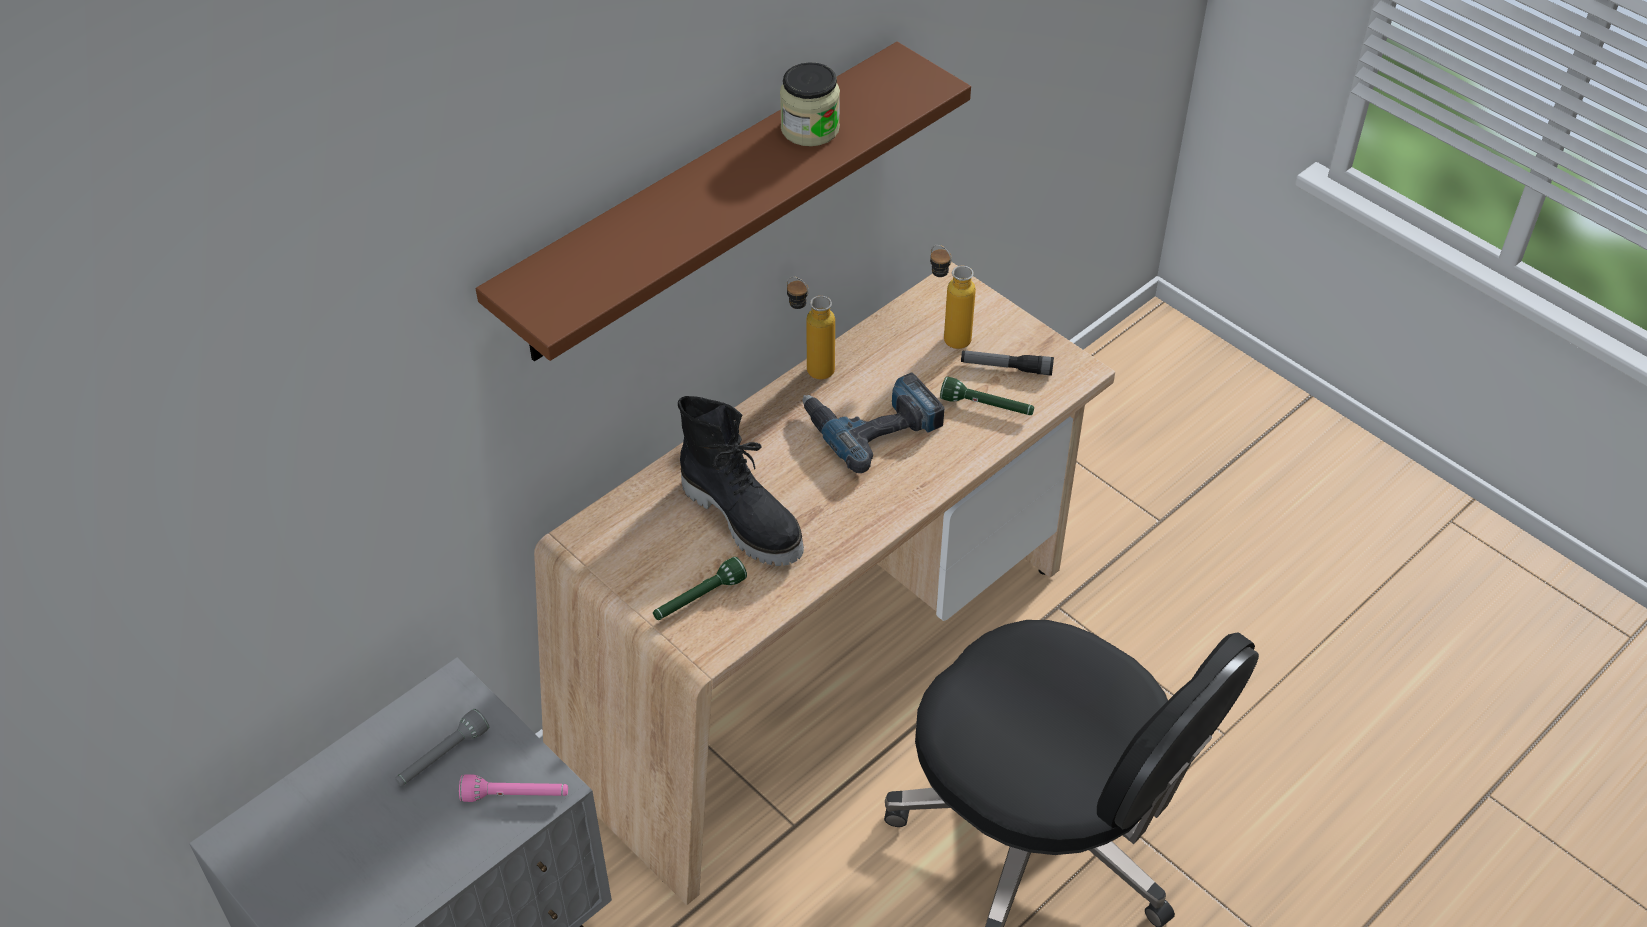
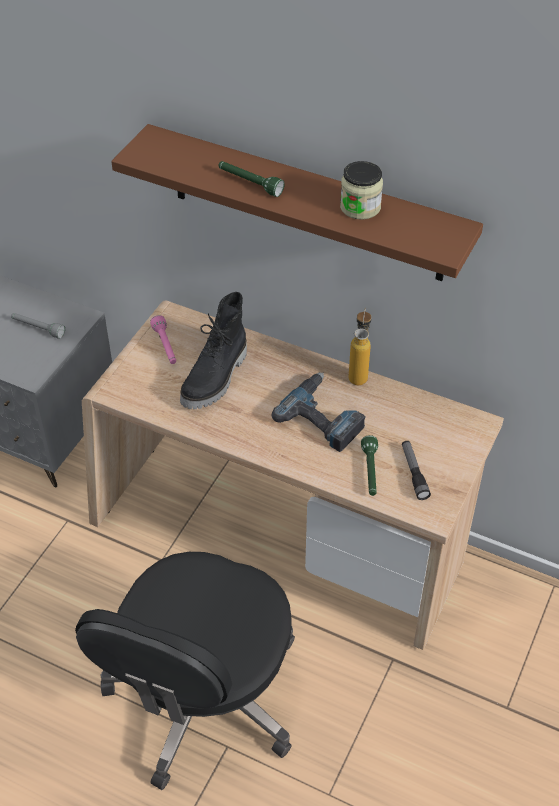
camera: 70 degrees right, 0 degrees up
pink flashlight [459,774,568,802] -> pink flashlight moved to [150,315,176,364]
green flashlight [653,557,747,620] -> green flashlight moved to [218,161,285,197]
bottle [930,245,976,349] -> none

